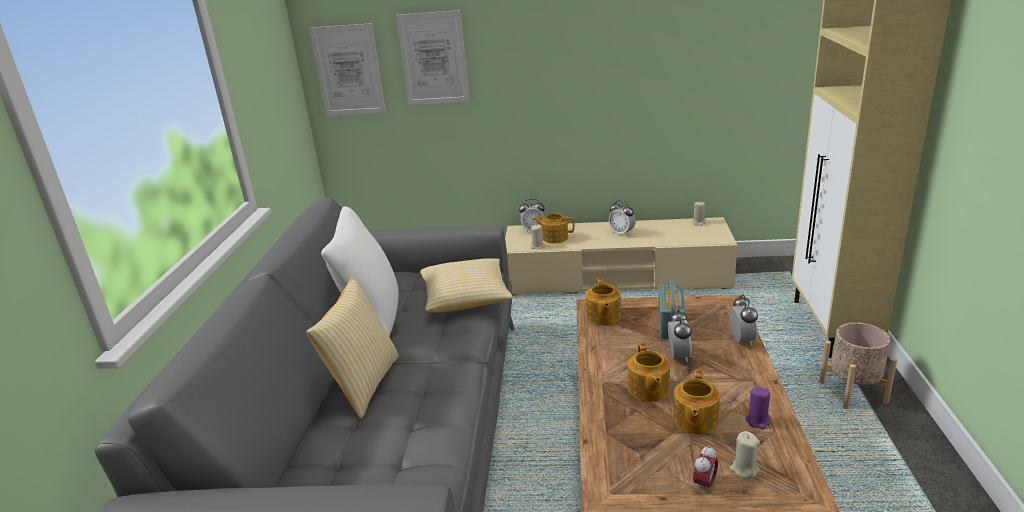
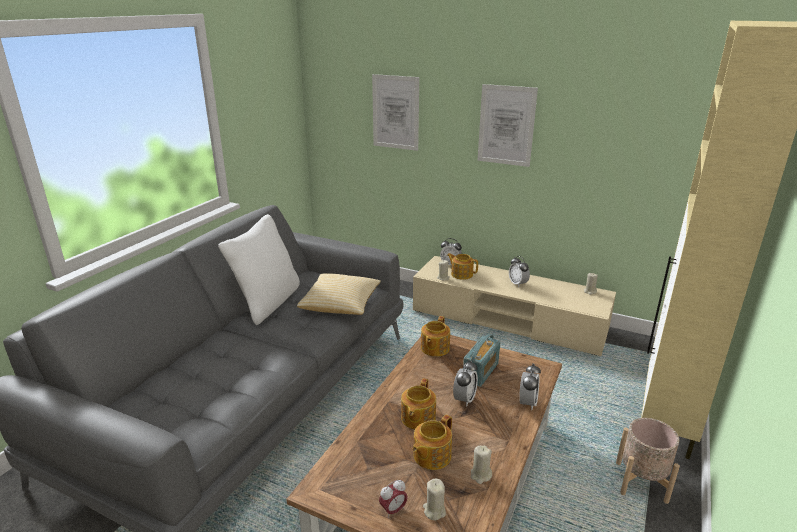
camera: 20 degrees right, 0 degrees up
pillow [306,277,399,419] -> none
picture [309,23,386,116] -> picture moved to [477,84,538,167]
purple candle [746,386,770,430] -> beige candle [471,446,492,484]

